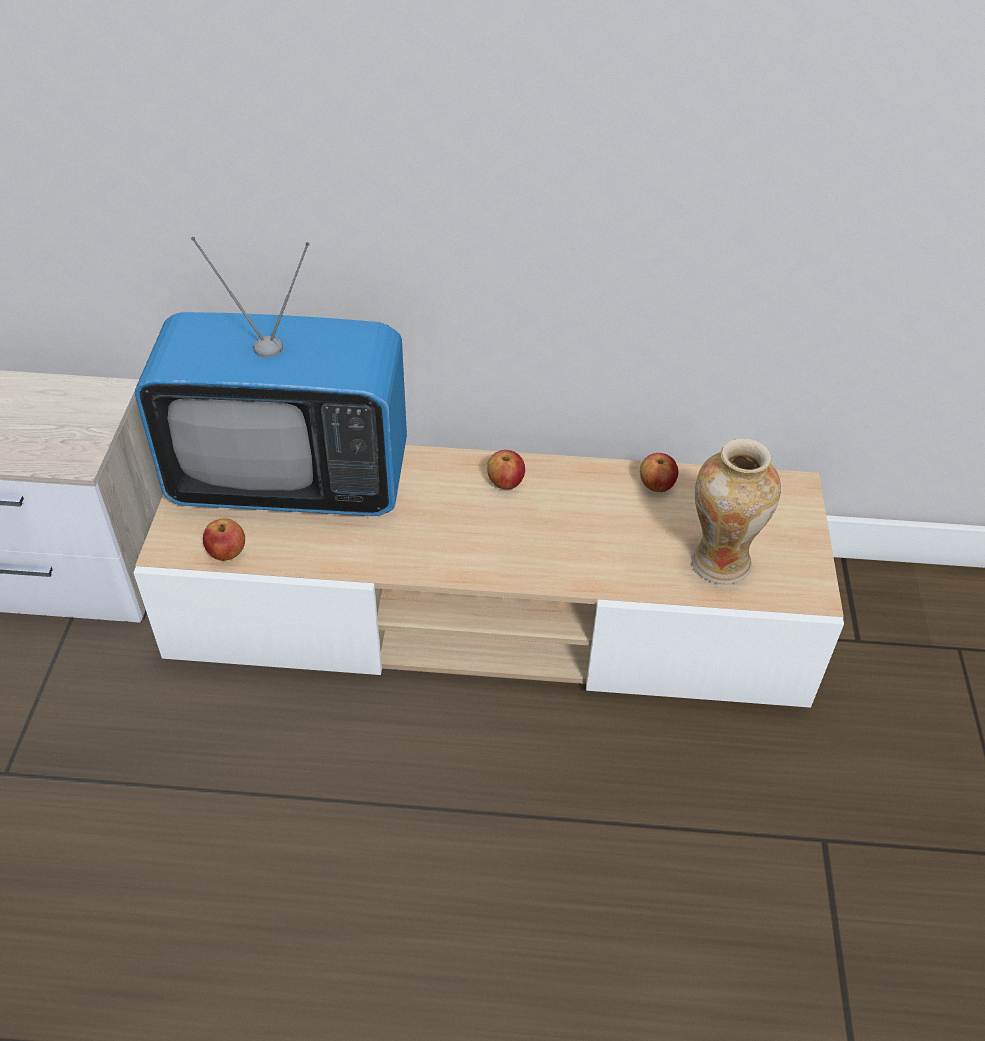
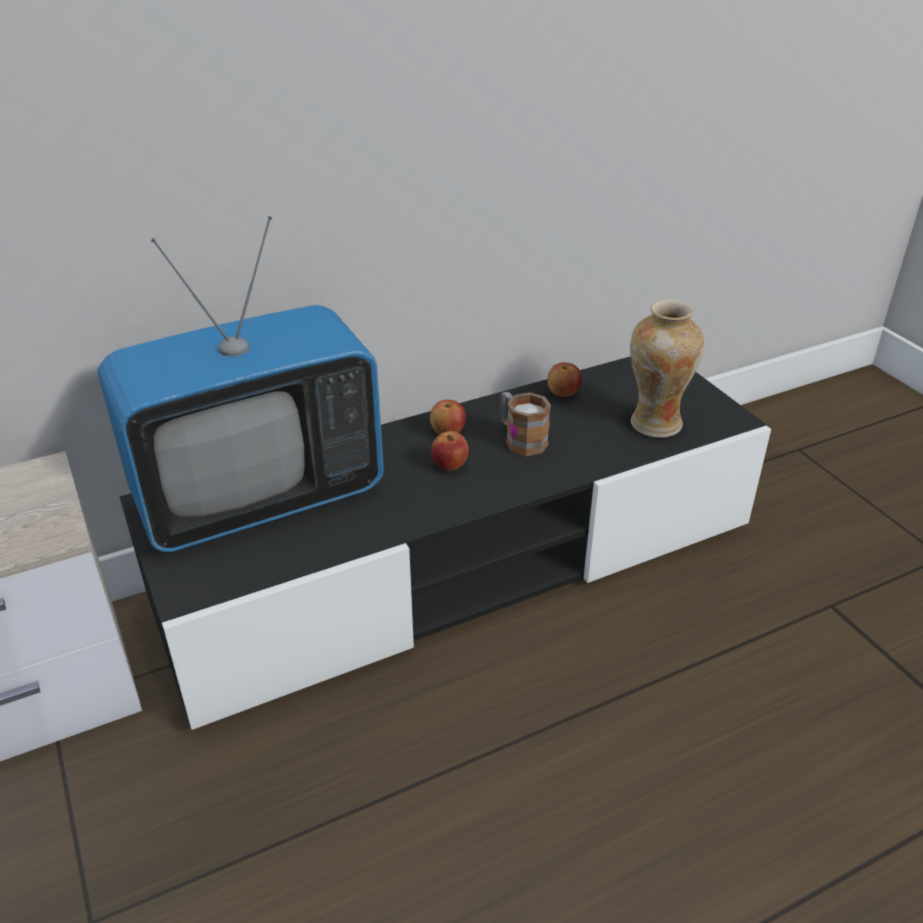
camera: 30 degrees left, 10 degrees down
beige tv stand [133,445,844,708] -> black tv stand [120,357,771,730]
apple [203,518,245,561] -> apple moved to [431,431,468,471]
none -> mug [500,392,551,456]

